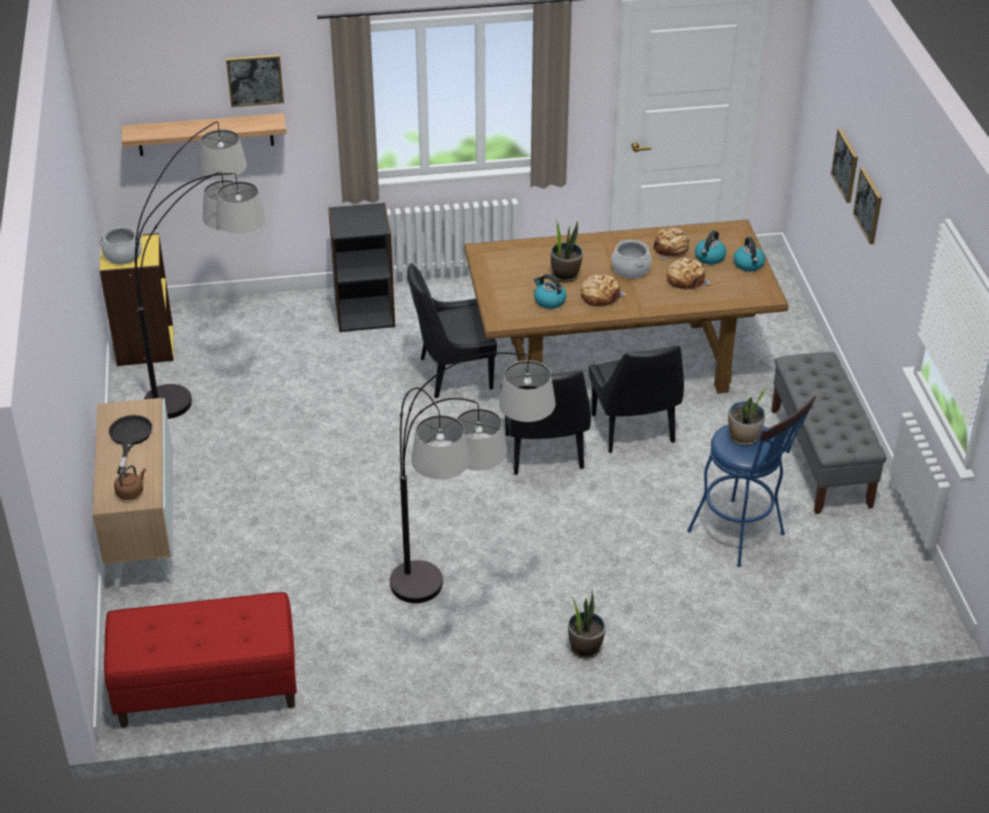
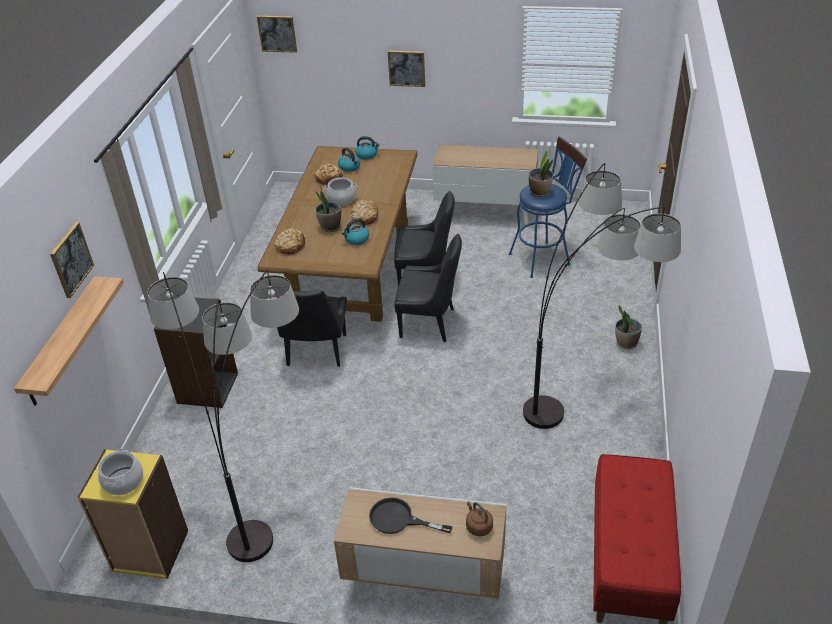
camera: 70 degrees left, 0 degrees up
bread [667,258,710,290] -> bread moved to [274,228,305,255]
grey bench [771,352,887,514] -> cabinet [432,145,538,227]
picture [831,129,858,203] -> picture moved to [257,16,297,53]

